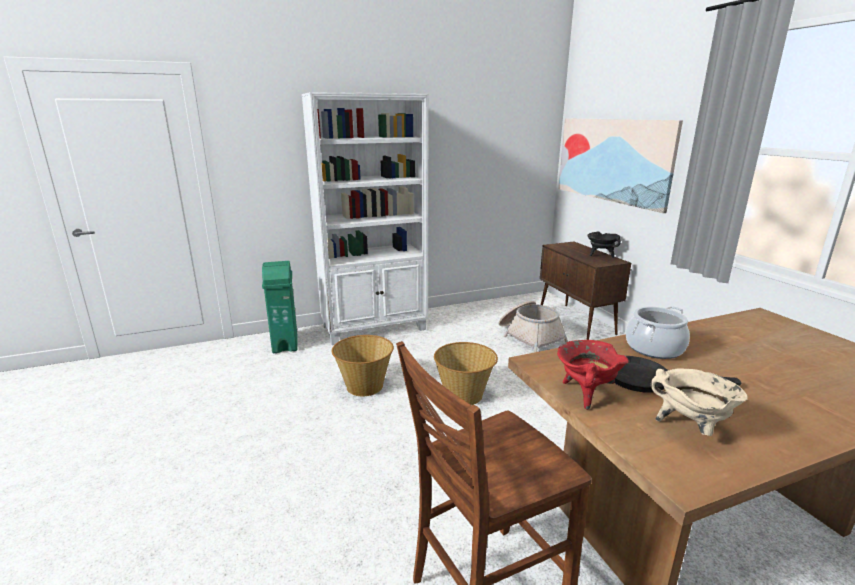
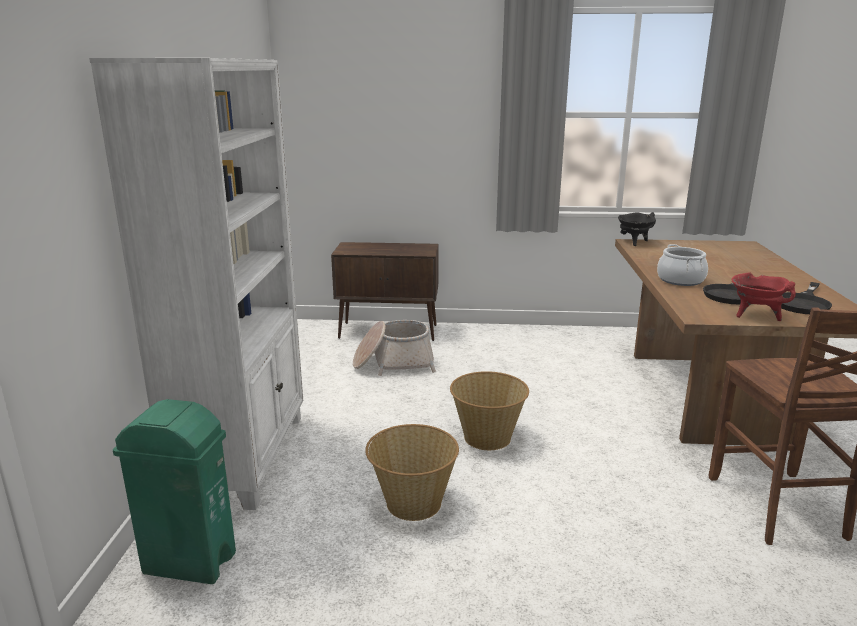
camera: 65 degrees left, 0 degrees up
picture [558,118,683,213] -> none
black cooking pot [587,231,621,258] -> black cooking pot moved to [618,212,656,246]
beige cooking pot [651,368,748,436] -> black frying pan [781,282,832,314]

